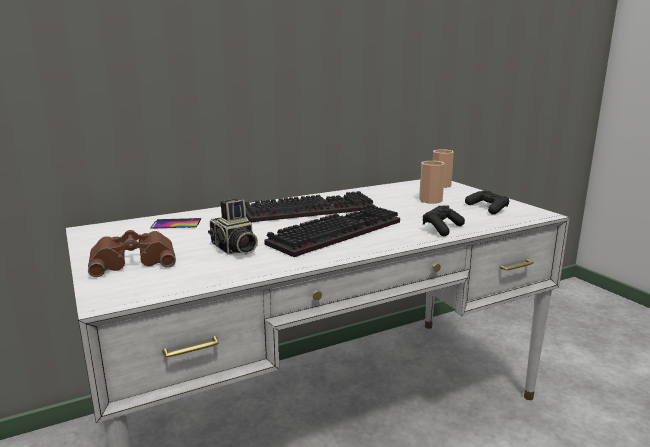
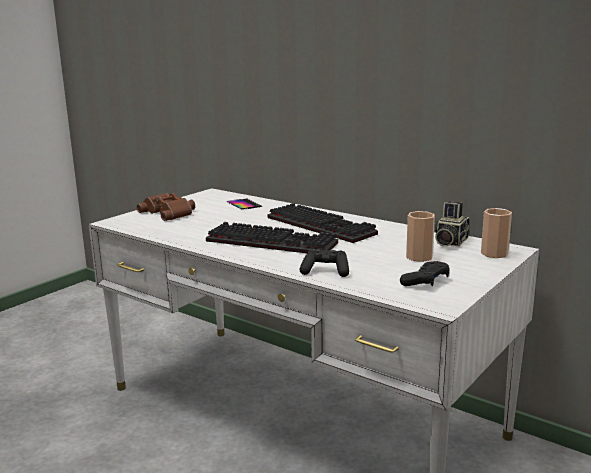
camera: 65 degrees right, 0 degrees up
camera [208,199,258,255] -> camera moved to [434,201,470,247]

